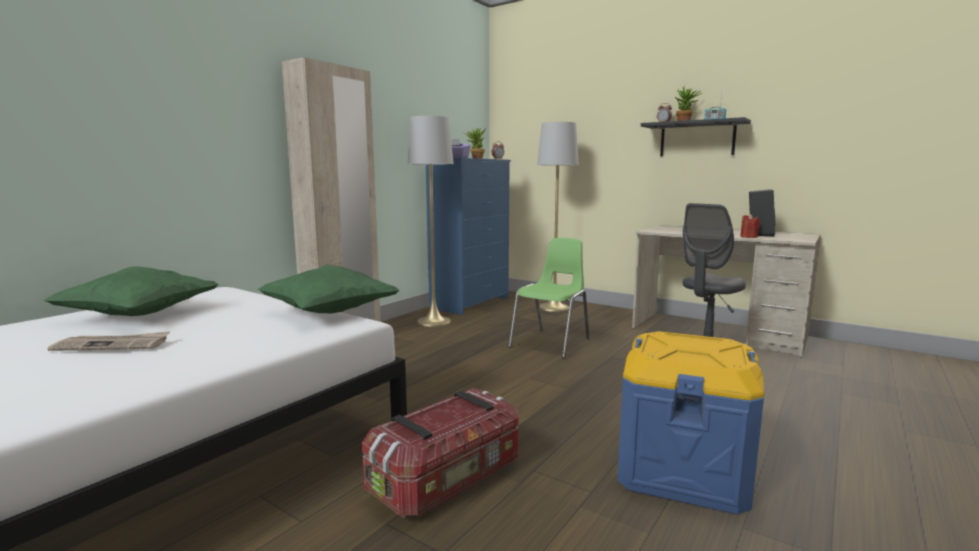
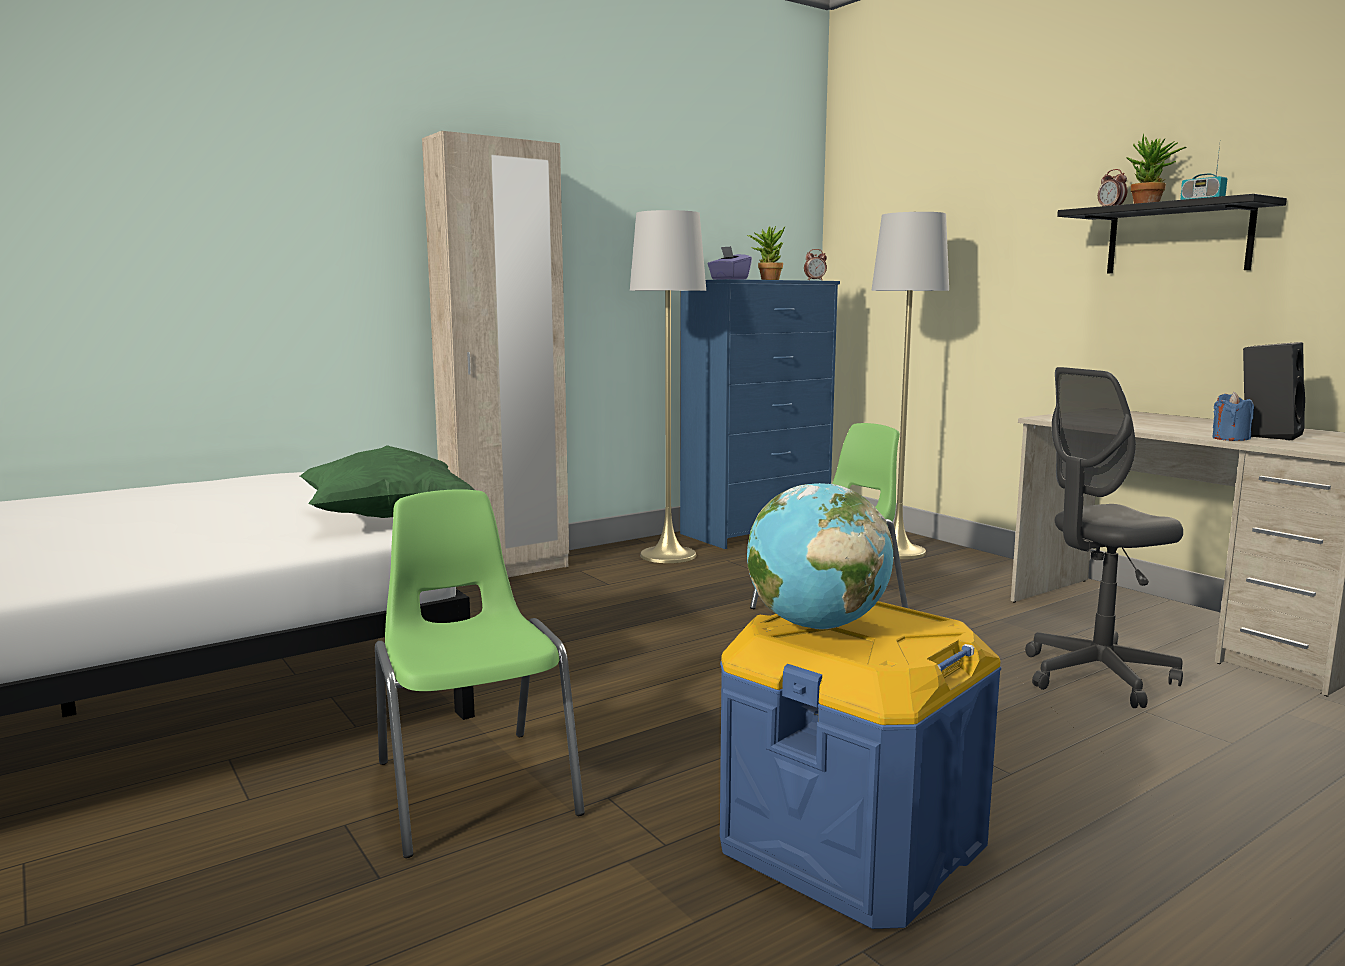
camera: 20 degrees right, 0 degrees up
green pillow [43,266,219,316] -> none
newspaper [48,331,170,351] -> none
storage box [362,388,518,517] -> green chair [375,489,585,858]
red candle [740,214,760,238] -> blue candle [1212,392,1254,441]
none -> globe [747,483,893,630]

